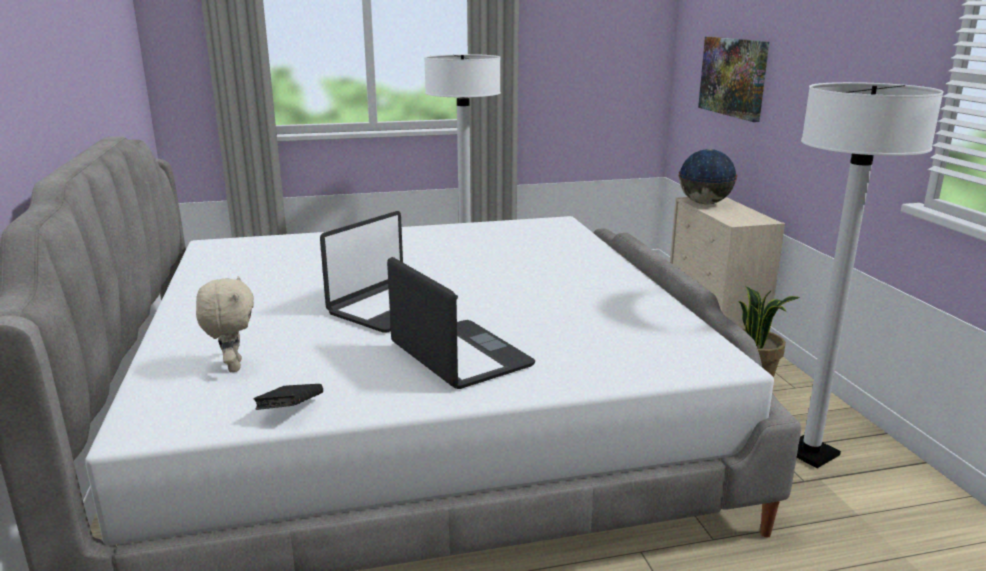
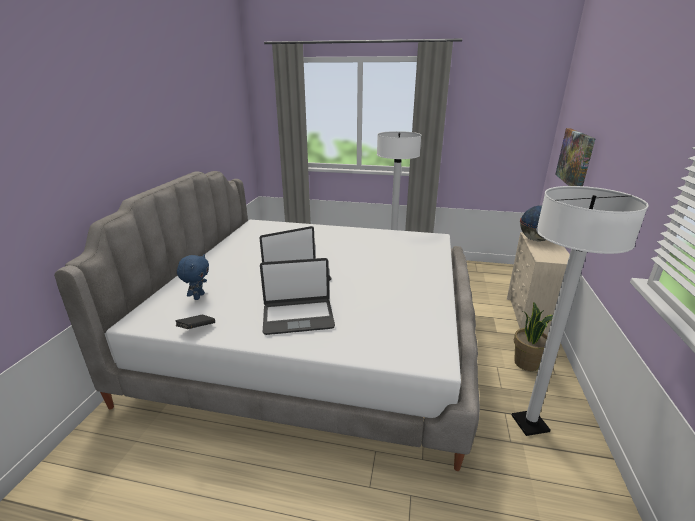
camera: 25 degrees right, 5 degrees up
beige plush toy [196,276,254,372] -> blue plush toy [177,254,209,300]
laptop [387,257,535,389] -> laptop turned 90 degrees clockwise [260,258,335,335]

